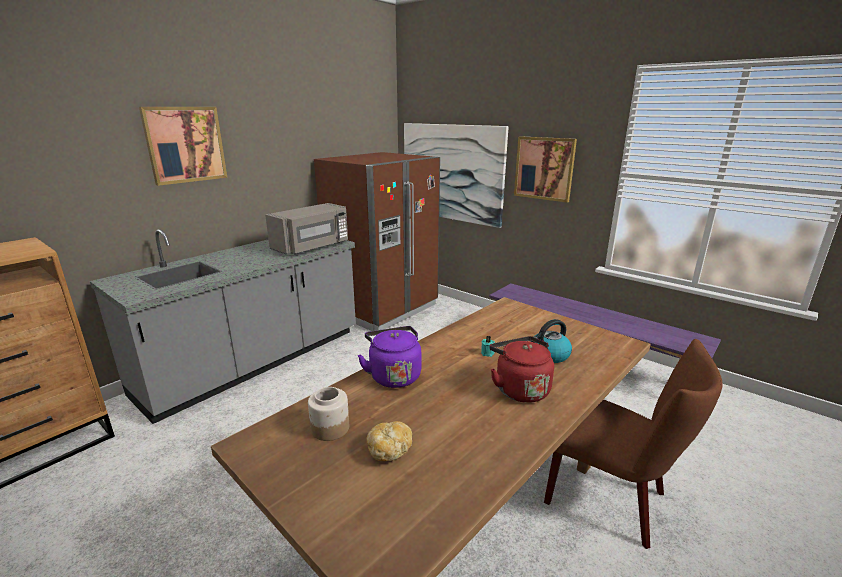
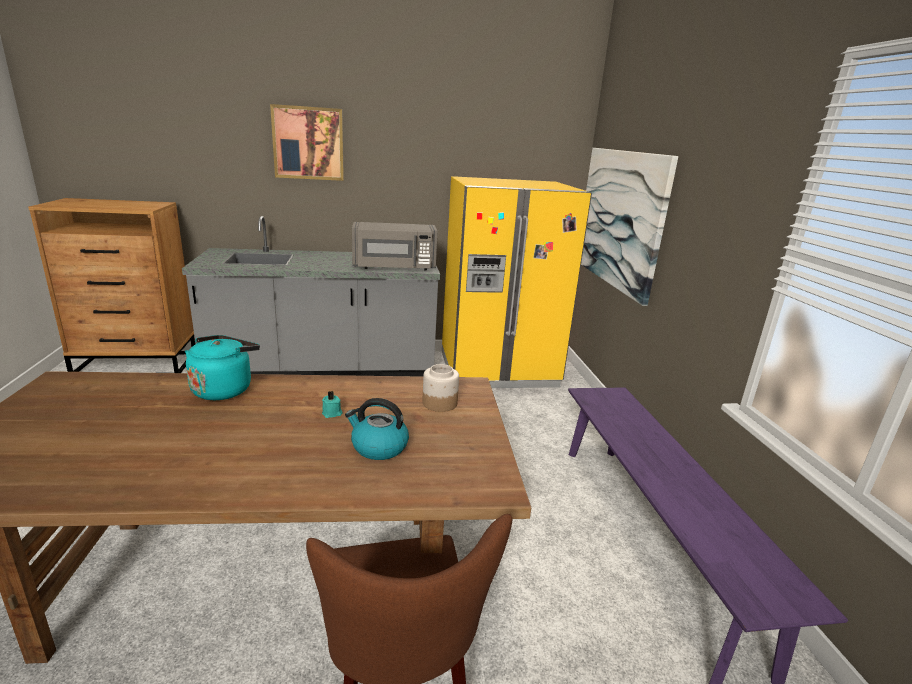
camera: 40 degrees right, 0 degrees up
jar [308,387,349,441] -> jar moved to [422,364,459,412]
brown fridge [314,152,440,331] -> yellow fridge [442,176,592,388]
purple kettle [357,326,421,388] -> turquoise kettle [185,335,260,400]
bread [367,421,412,461] -> none
red kettle [489,336,554,403] -> none
picture [514,136,577,203] -> none

